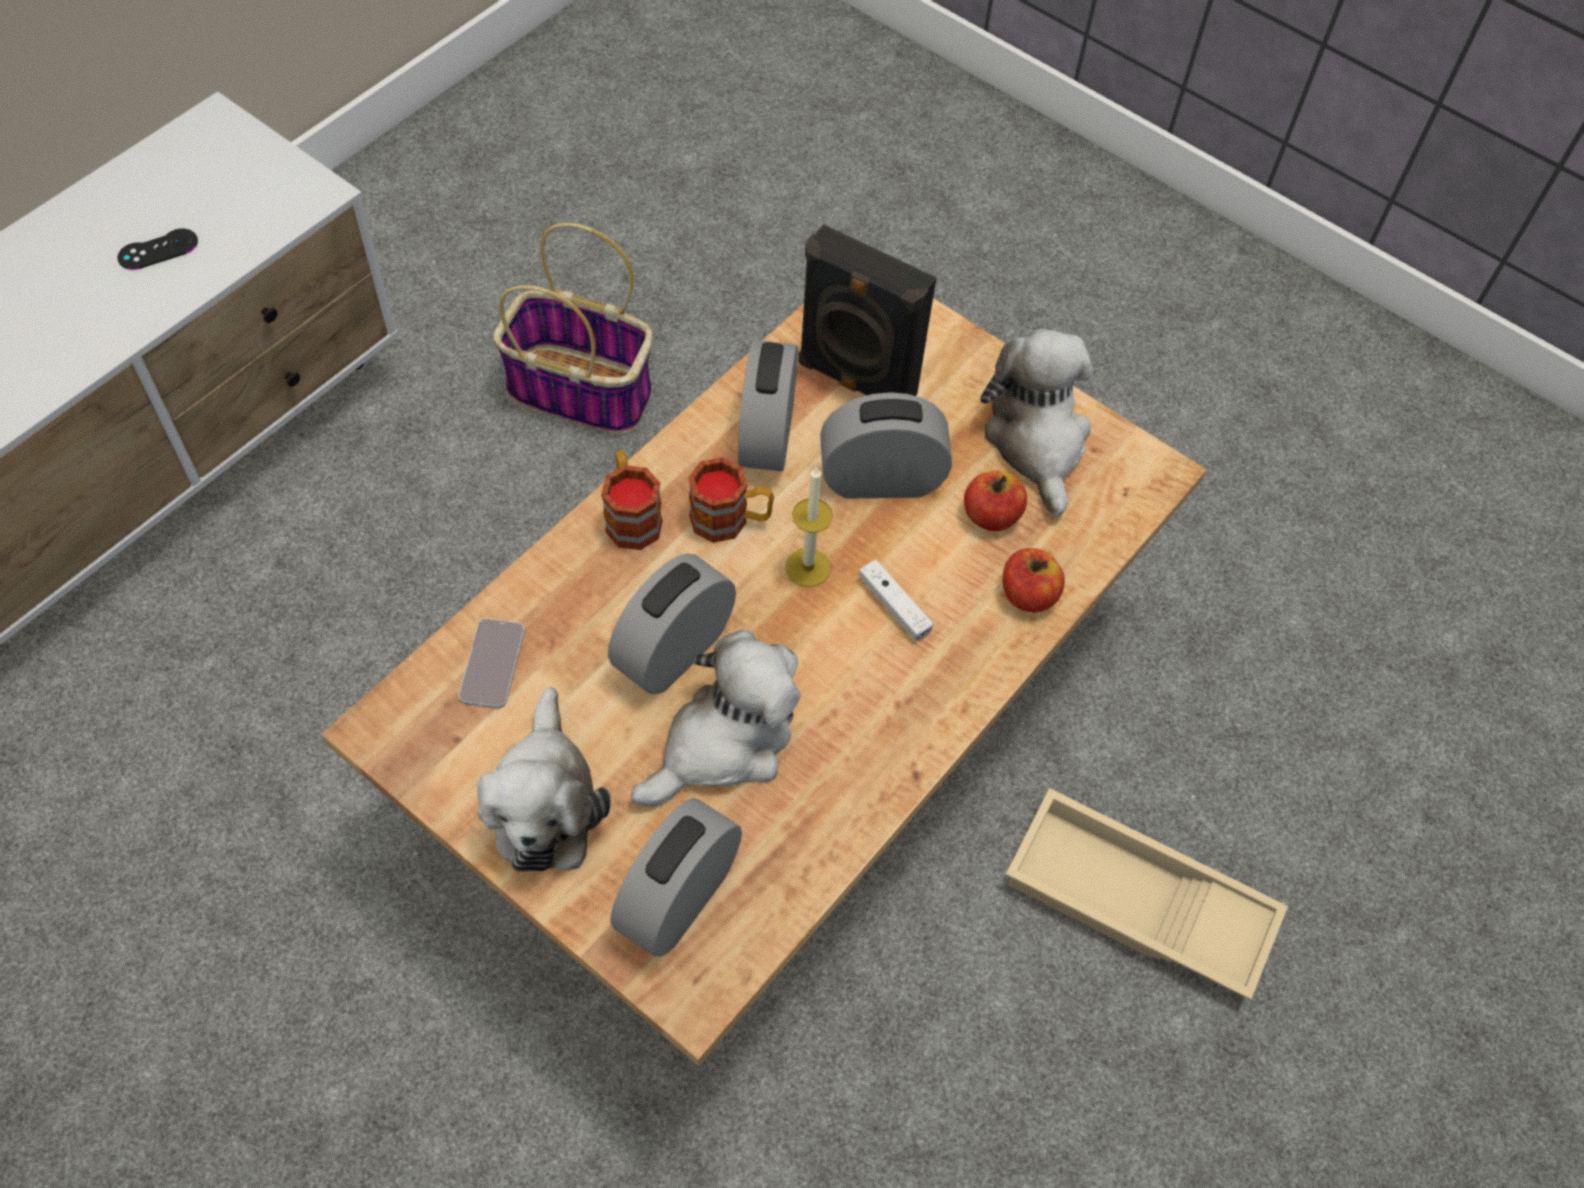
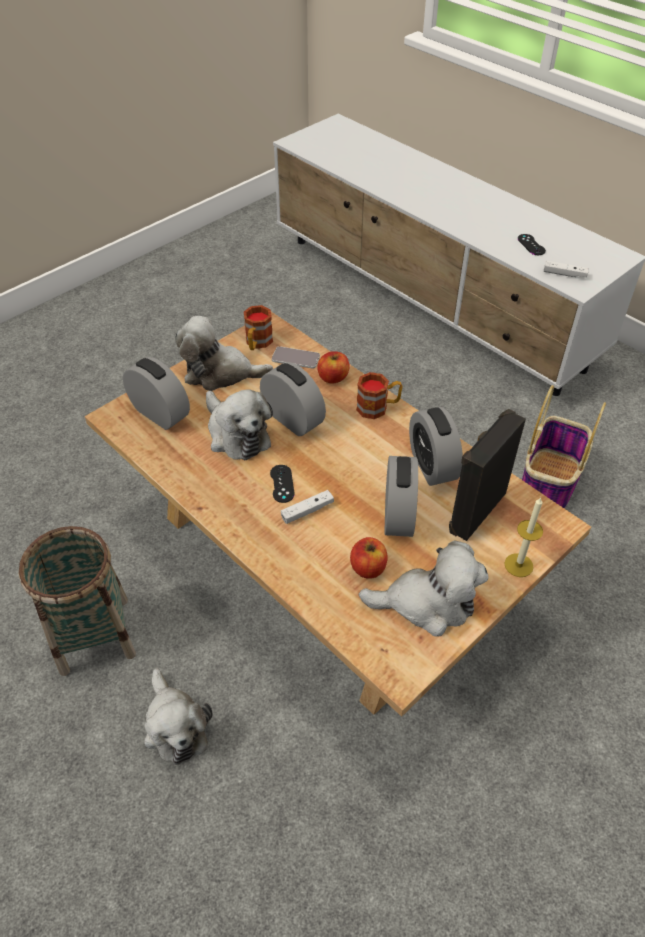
camera: 100 degrees right, 10 degrees down
mug [688,457,774,543] -> mug moved to [244,305,273,350]
alarm clock [738,340,798,471] -> alarm clock turned 120 degrees counterclockwise [409,407,463,486]
candle [785,466,833,587] -> candle moved to [504,497,543,577]
apple [1002,548,1065,612] -> apple moved to [317,351,350,384]
beige tray [1006,788,1288,1000] -> plush toy [144,668,213,765]
none -> basket [19,526,136,676]
none -> black game controller [270,465,295,503]
none -> white game controller [544,261,589,277]

